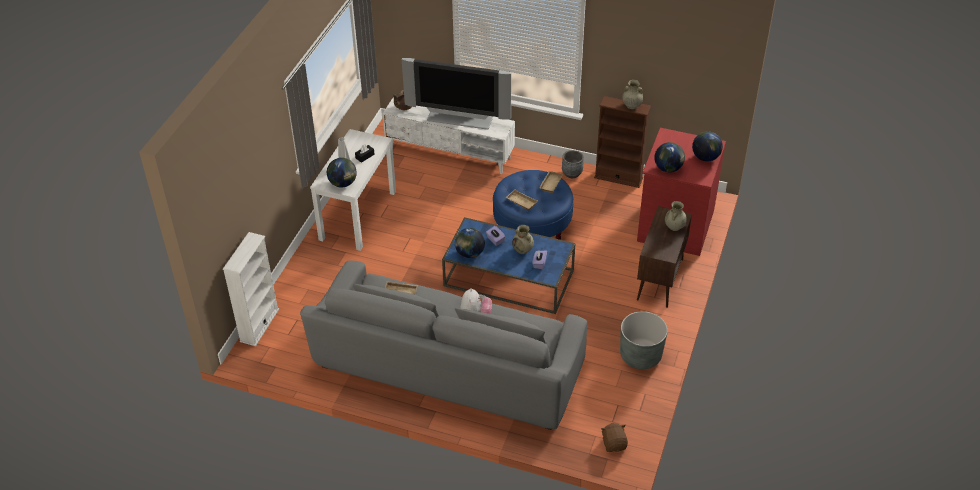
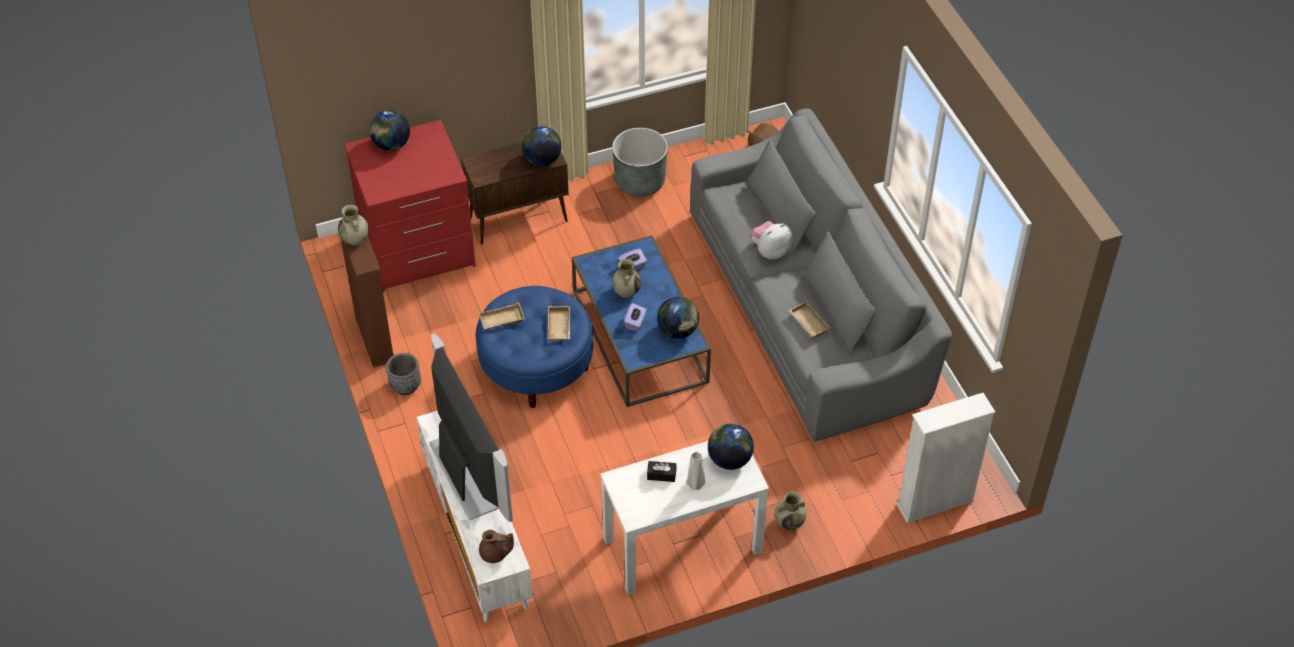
camera: 130 degrees left, 5 degrees up
globe [654,142,685,173] -> globe moved to [522,126,561,166]
beige vase [665,201,687,231] -> beige vase moved to [775,491,806,530]

